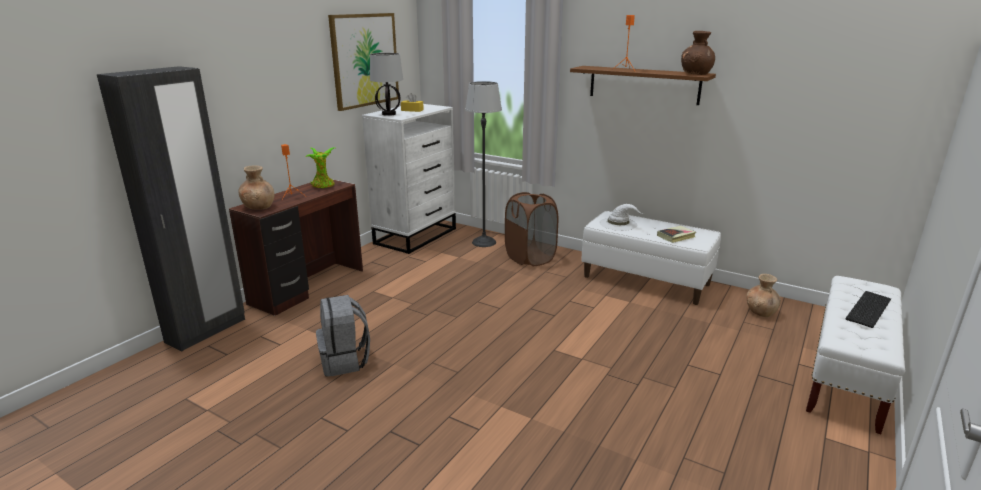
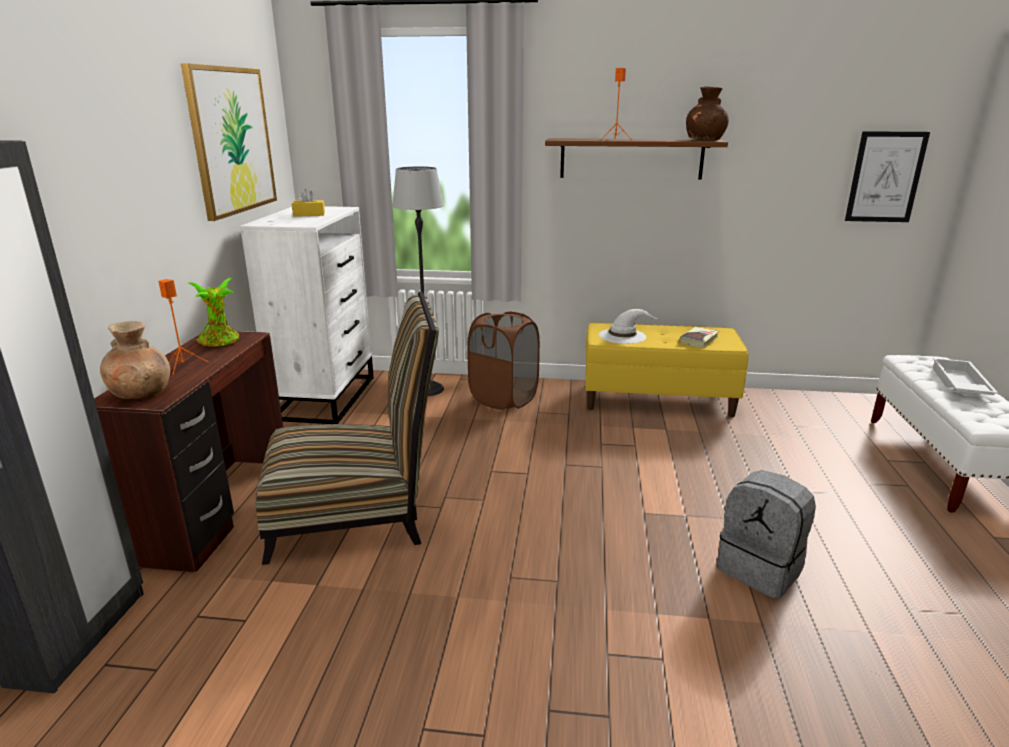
camera: 25 degrees left, 0 degrees up
grey backpack [316,295,370,377] -> grey backpack moved to [717,470,816,599]
table lamp [370,53,403,116] -> none
white bench [581,211,721,305] -> yellow bench [586,322,748,417]
brown vase [747,274,781,317] -> none
keyboard [846,291,891,328] -> white tray [933,358,998,395]
none -> chair [256,291,439,565]
none -> picture [845,131,930,222]

